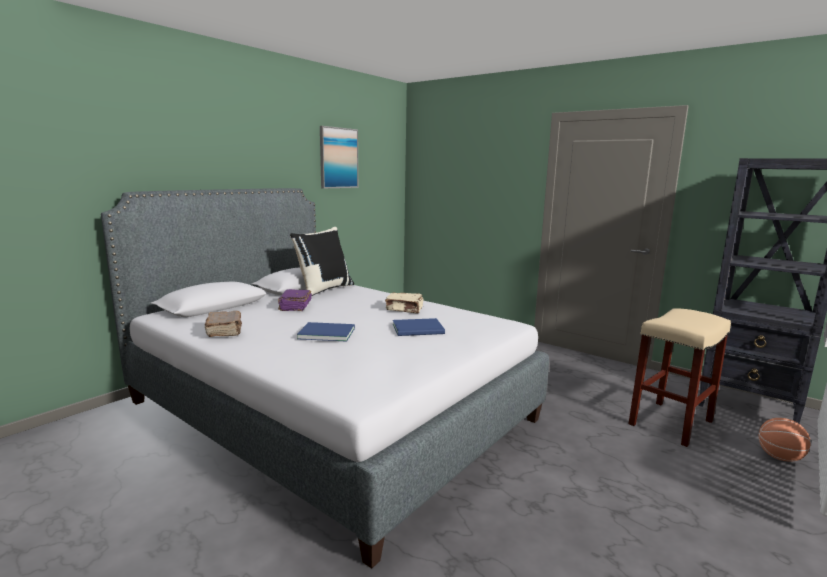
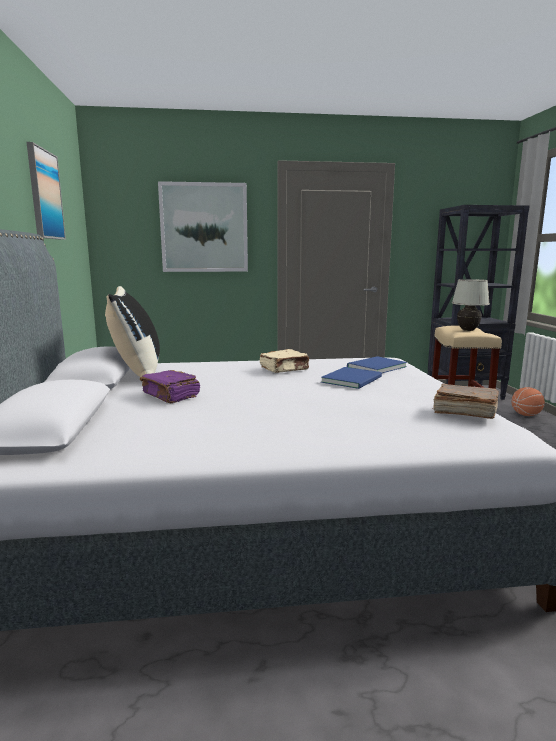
camera: 45 degrees left, 0 degrees up
brown book [205,311,242,337] -> brown book moved to [433,384,499,419]
blue book [297,322,355,342] -> blue book moved to [347,356,407,373]
none -> picture [158,181,248,272]
none -> white table lamp [452,279,490,331]

